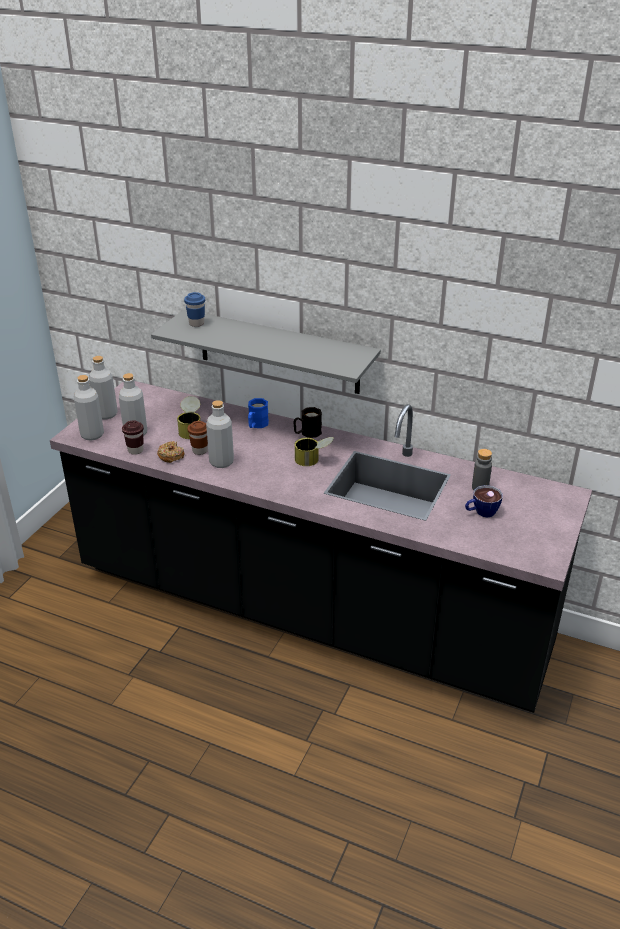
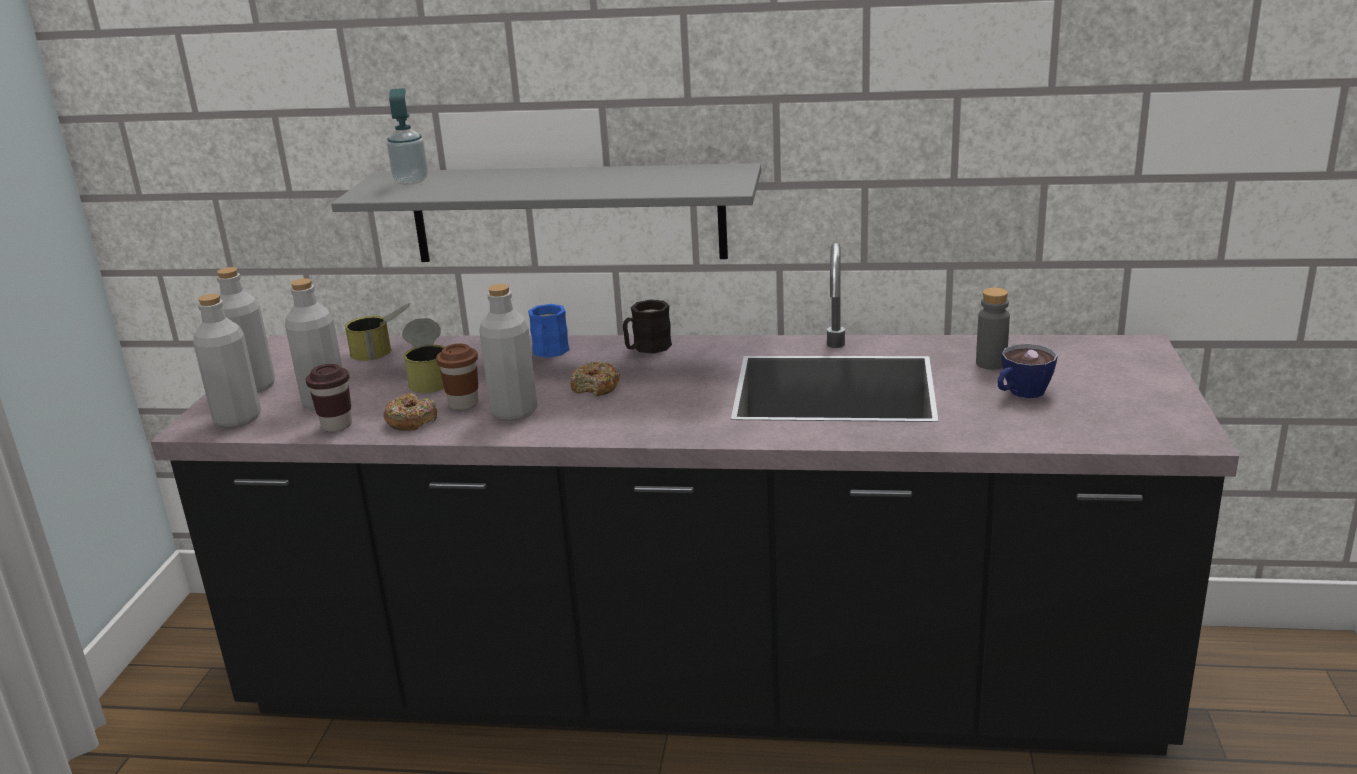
camera: 15 degrees left, 10 degrees down
blue cup [184,292,205,327] -> soap dispenser [387,88,428,185]
can [294,437,334,466] -> can moved to [345,303,411,361]
none -> donut [571,361,620,396]

